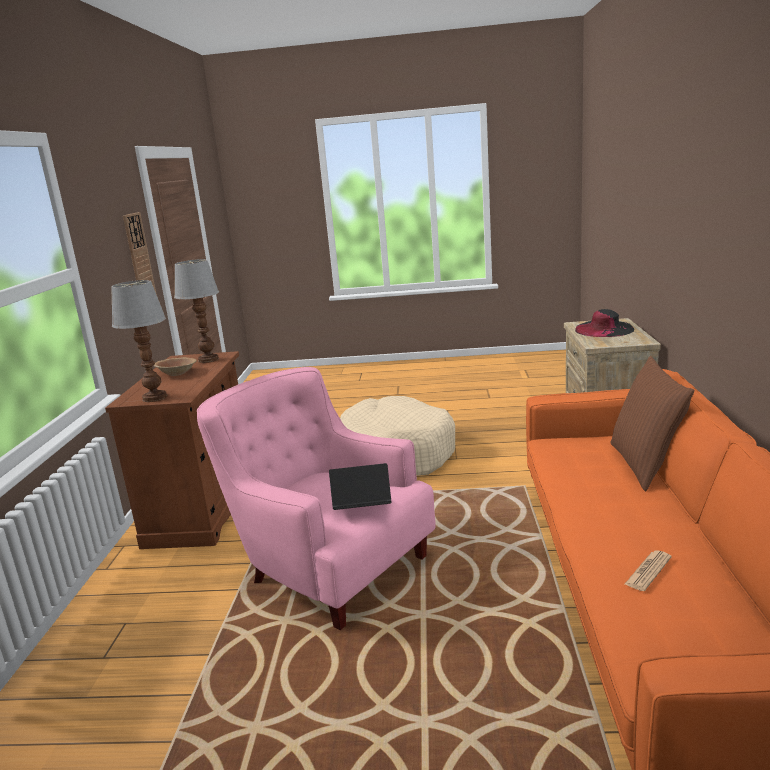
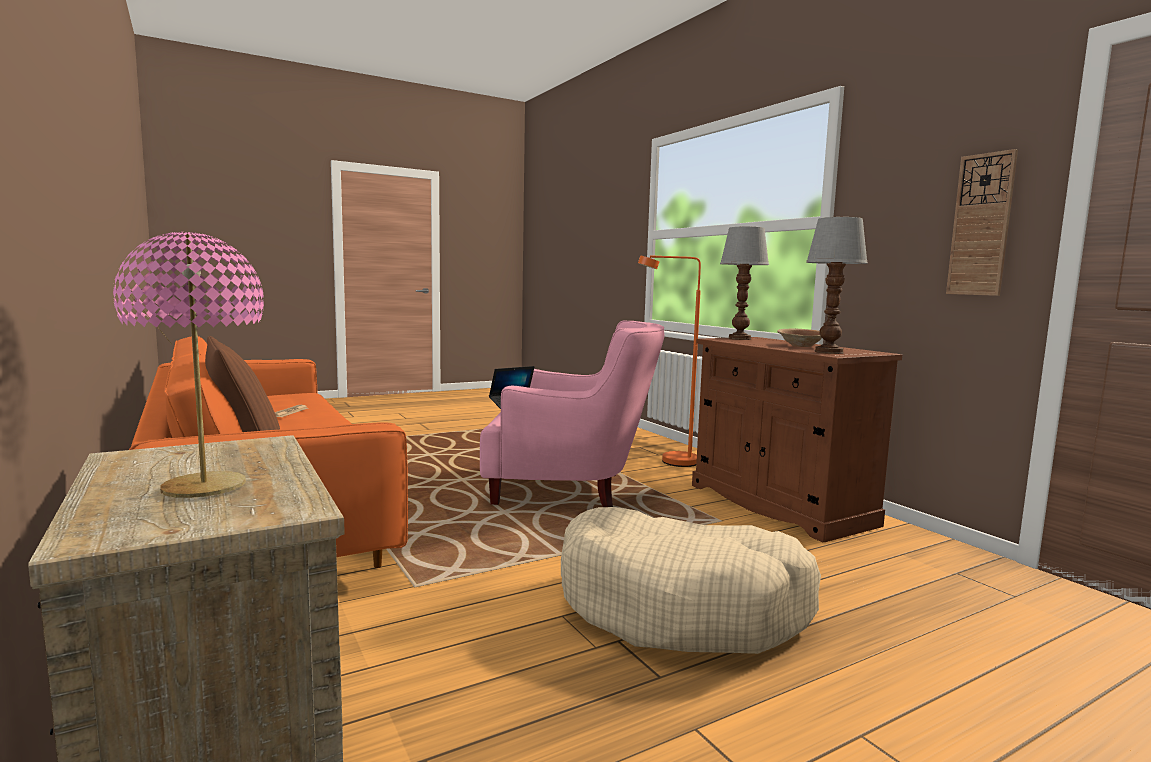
camera: 145 degrees right, 10 degrees down
black hat [575,309,634,337] -> pink table lamp [113,232,264,498]
none -> orange floor lamp [638,255,701,467]

